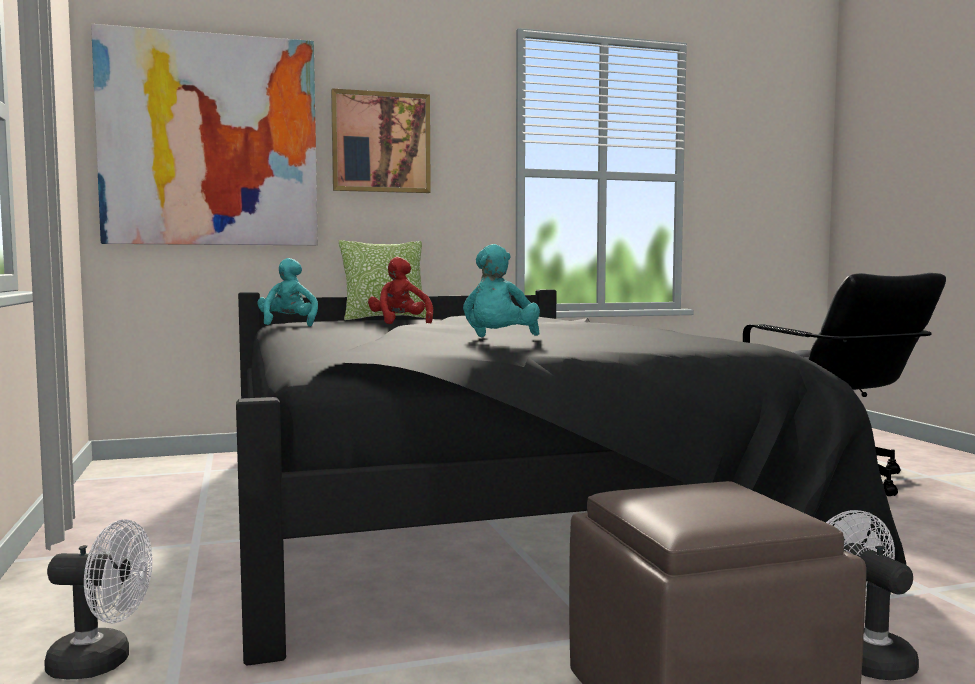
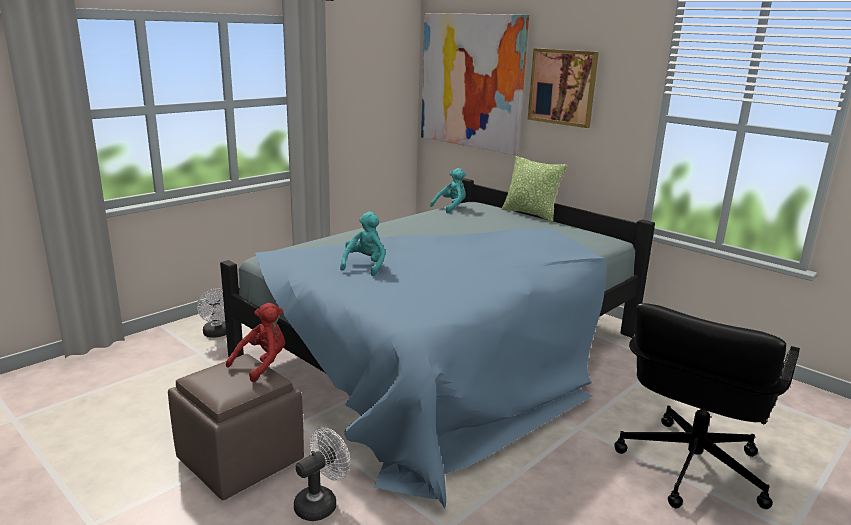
camera: 60 degrees right, 15 degrees up
black bed [236,290,906,666] -> blue bed [220,178,655,509]
red plush toy [368,257,433,324] -> red plush toy moved to [226,303,285,382]
turquoise plush toy [463,244,540,337] -> turquoise plush toy turned 120 degrees clockwise [340,212,386,276]

